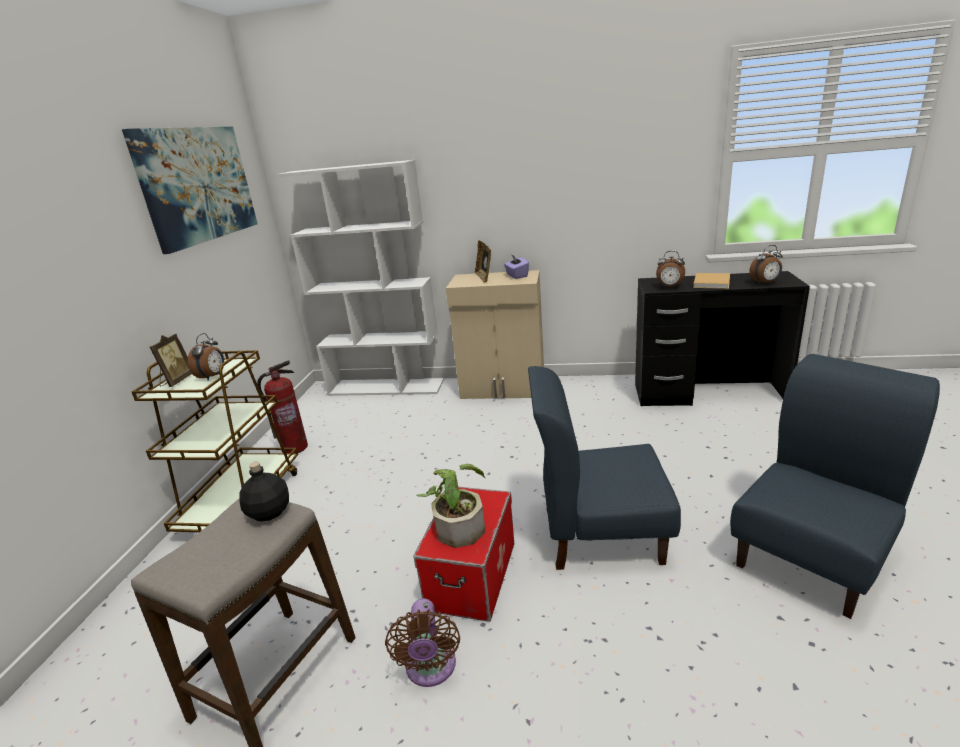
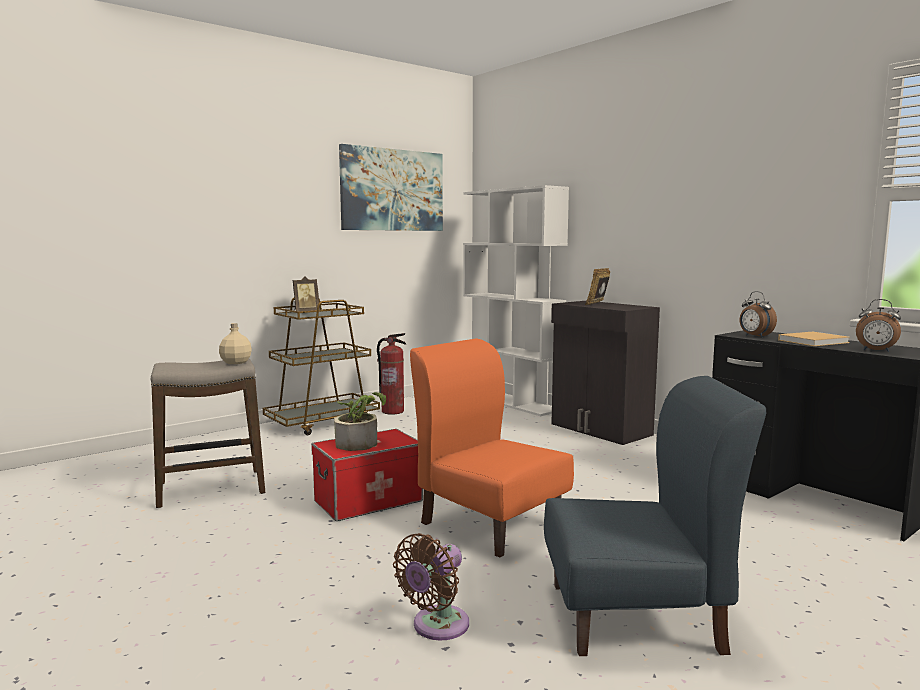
camera: 40 degrees right, 15 degrees down
alarm clock [188,333,224,381] -> none
black bottle [239,462,289,521] -> beige bottle [219,323,252,364]
brown fan [385,599,460,687] -> brown fan moved to [393,533,469,640]
beige cabinet [446,270,544,399] -> black cabinet [551,301,660,445]
purple tissue box [504,254,529,279] -> none
blue chair [528,366,681,570] -> orange chair [410,338,574,558]

